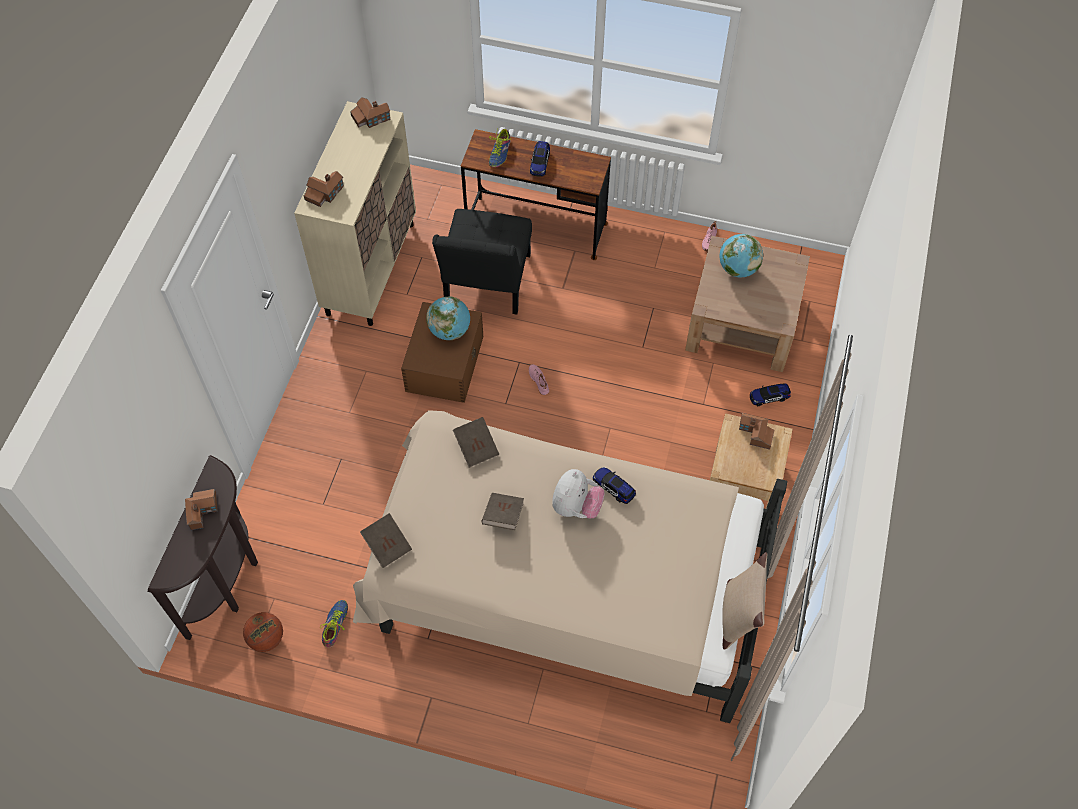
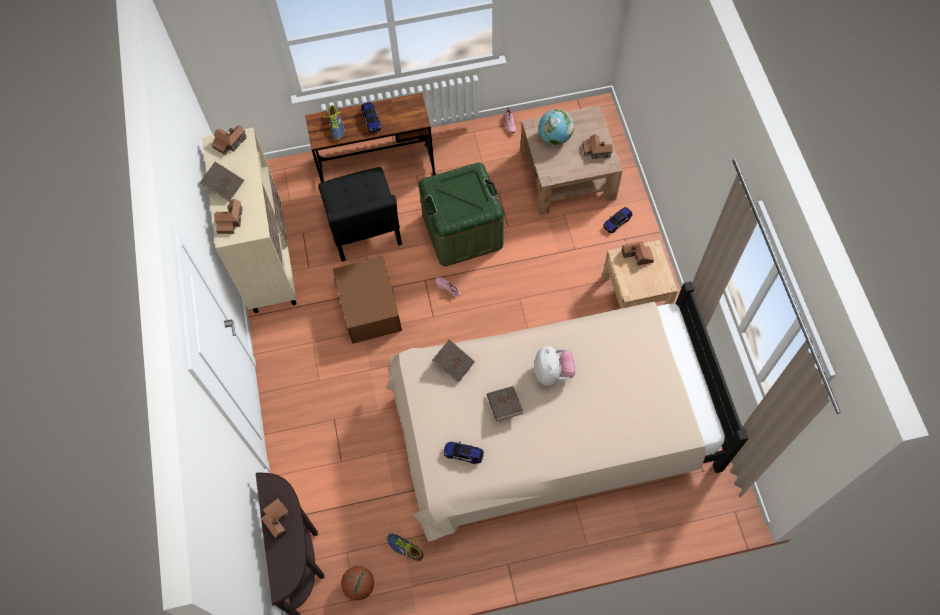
camera: 25 degrees left, 5 degrees up
shoe [320,600,348,648] -> shoe turned 45 degrees counterclockwise [387,533,423,561]
brown book [360,513,412,568] -> brown book moved to [201,162,244,202]
globe [426,296,470,340] -> none
toy car [593,467,636,504] -> toy car moved to [444,442,484,464]
beige pillow [722,552,767,650] -> none
none -> green storage box [419,163,504,266]
none -> toy house [583,134,612,159]

